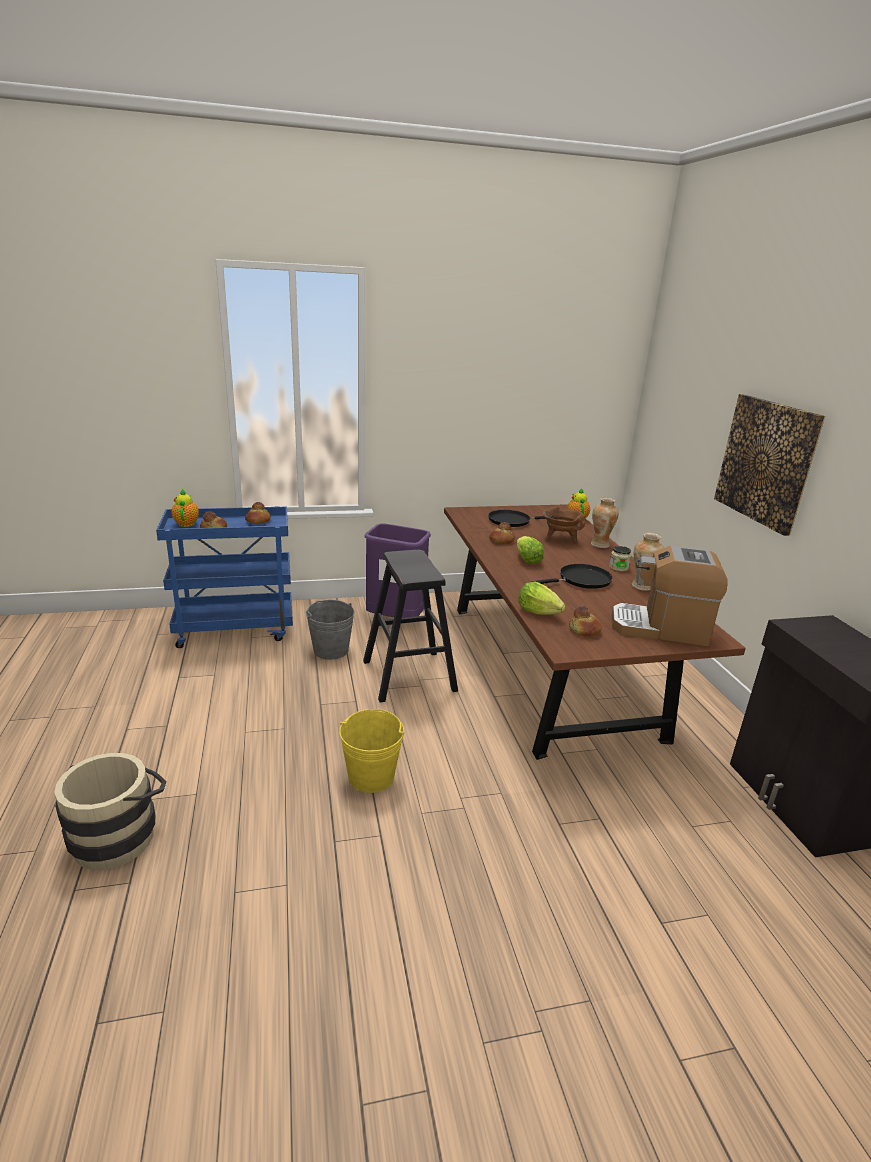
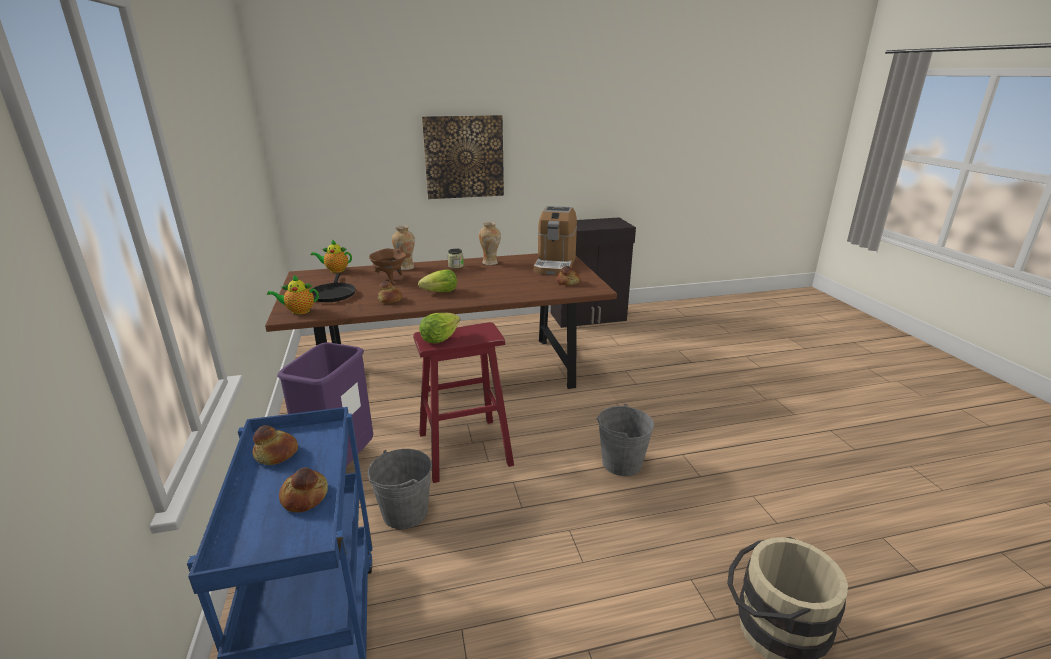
camera: 90 degrees left, 0 degrees up
teapot [172,489,199,527] -> teapot moved to [267,275,319,315]
yellow bucket [339,709,404,793] -> grey bucket [597,404,654,476]
black stool [363,550,458,703] -> red stool [413,322,514,483]
lettuce [518,582,566,615] -> lettuce moved to [419,313,460,343]
black frying pan [532,564,613,589] -> none

